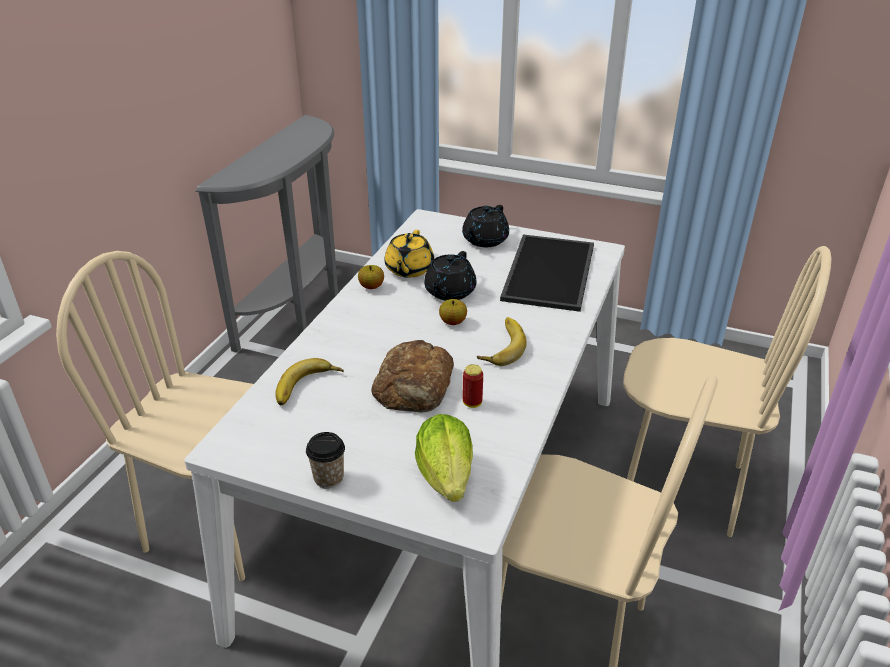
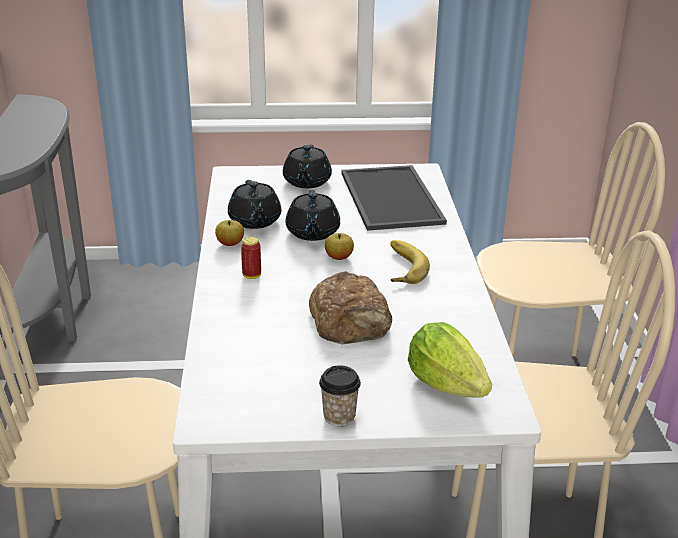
camera: 25 degrees left, 5 degrees down
banana [275,358,344,405] -> none
yellow teapot [384,230,434,278] -> black teapot [228,180,281,229]
can [463,364,483,408] -> can moved to [241,237,261,279]

